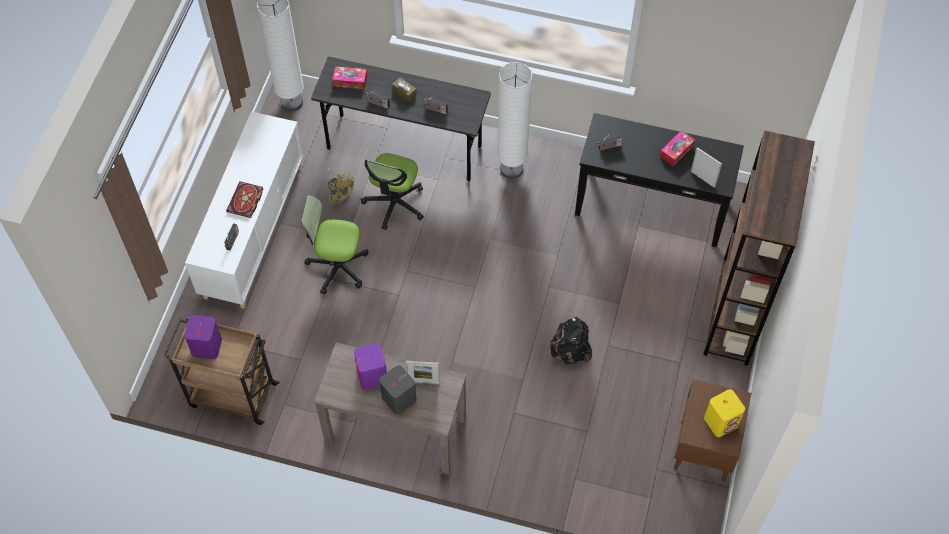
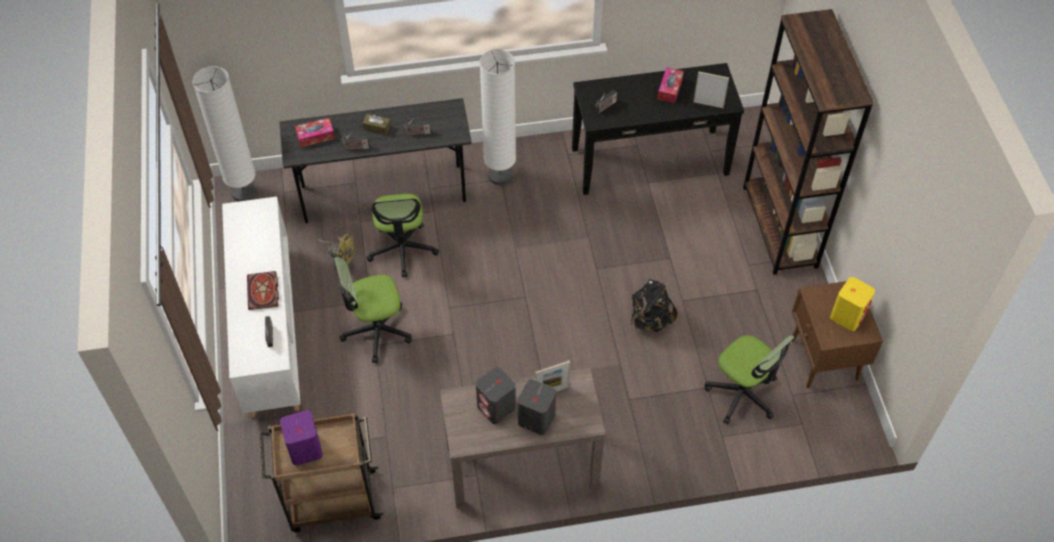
camera: 25 degrees left, 5 degrees down
purple speaker [354,343,387,390] -> grey speaker [476,367,516,424]
none -> office chair [704,335,794,424]

